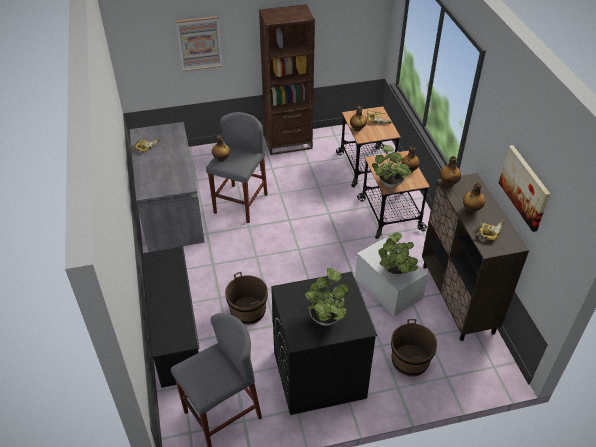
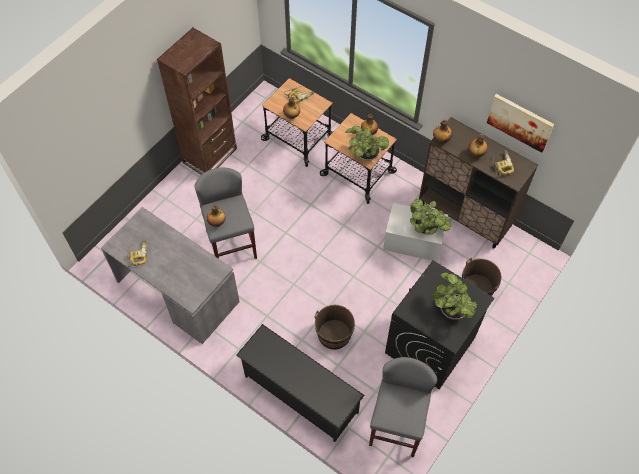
camera: 40 degrees left, 15 degrees up
picture [176,16,223,72] -> none

